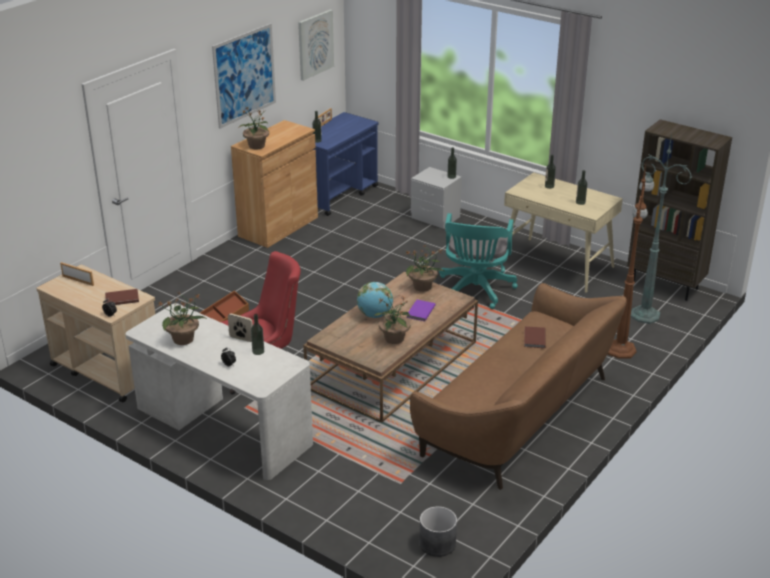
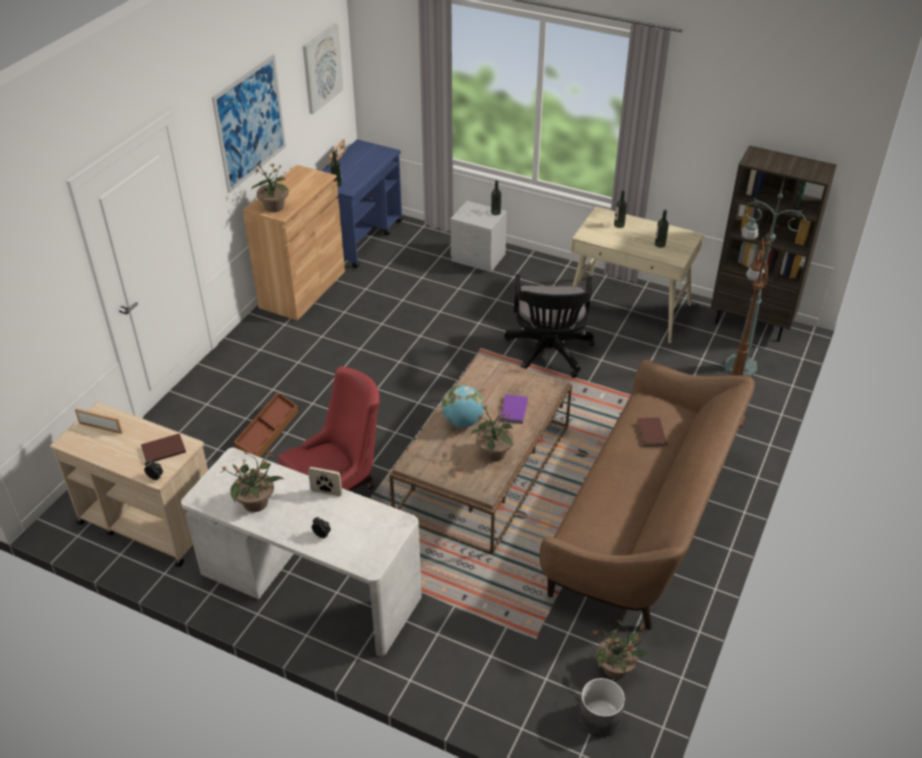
camera: 10 degrees left, 10 degrees up
bottle [251,314,264,355] -> none
potted plant [406,245,445,292] -> potted plant moved to [591,620,651,679]
turquoise office chair [439,213,518,309] -> black office chair [504,274,595,378]

